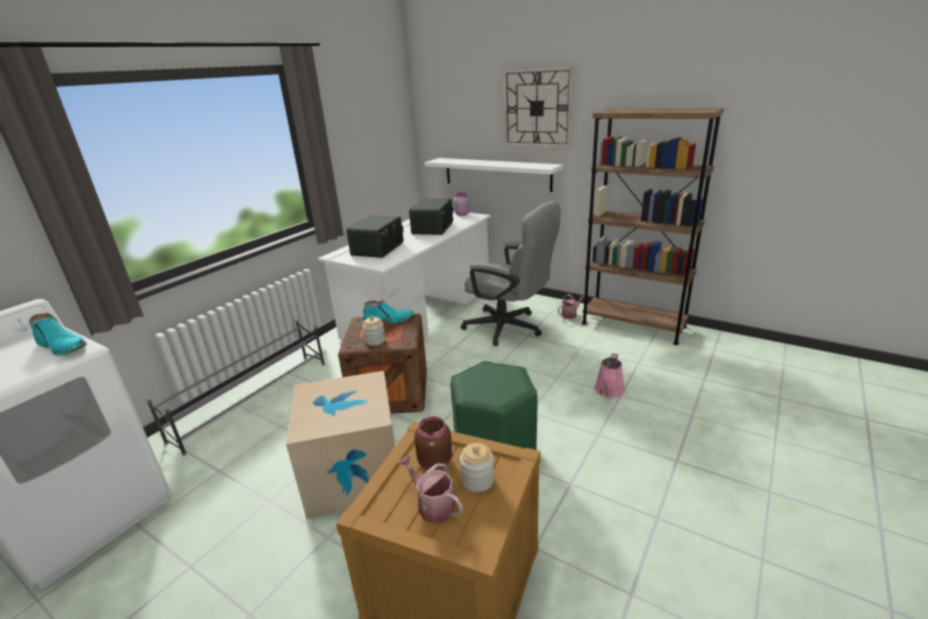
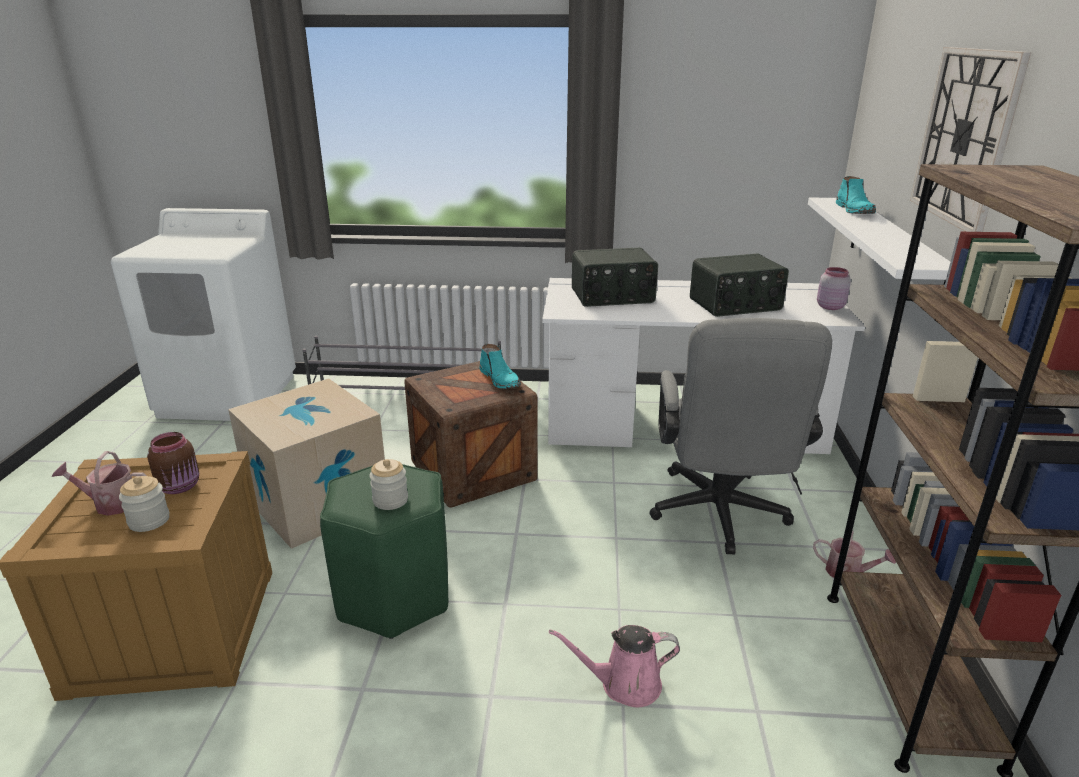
camera: 60 degrees right, 0 degrees up
turquoise boot [29,313,87,356] -> turquoise boot moved to [836,176,876,214]
jar [363,316,385,346] -> jar moved to [369,459,408,510]
watering can [398,454,463,523] -> watering can turned 105 degrees counterclockwise [52,451,147,516]

